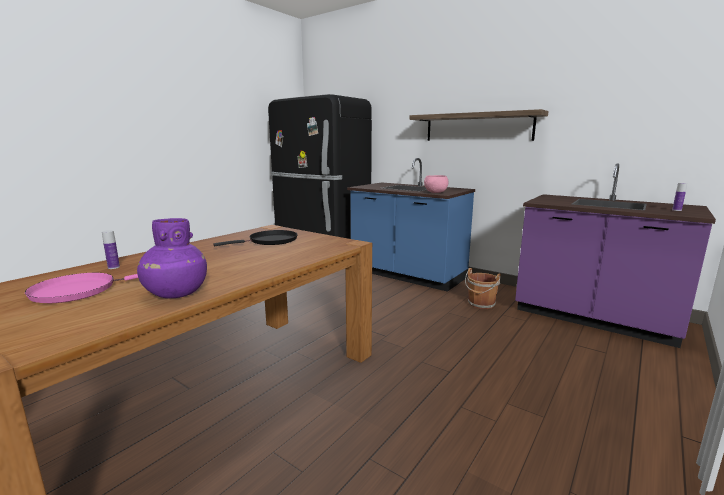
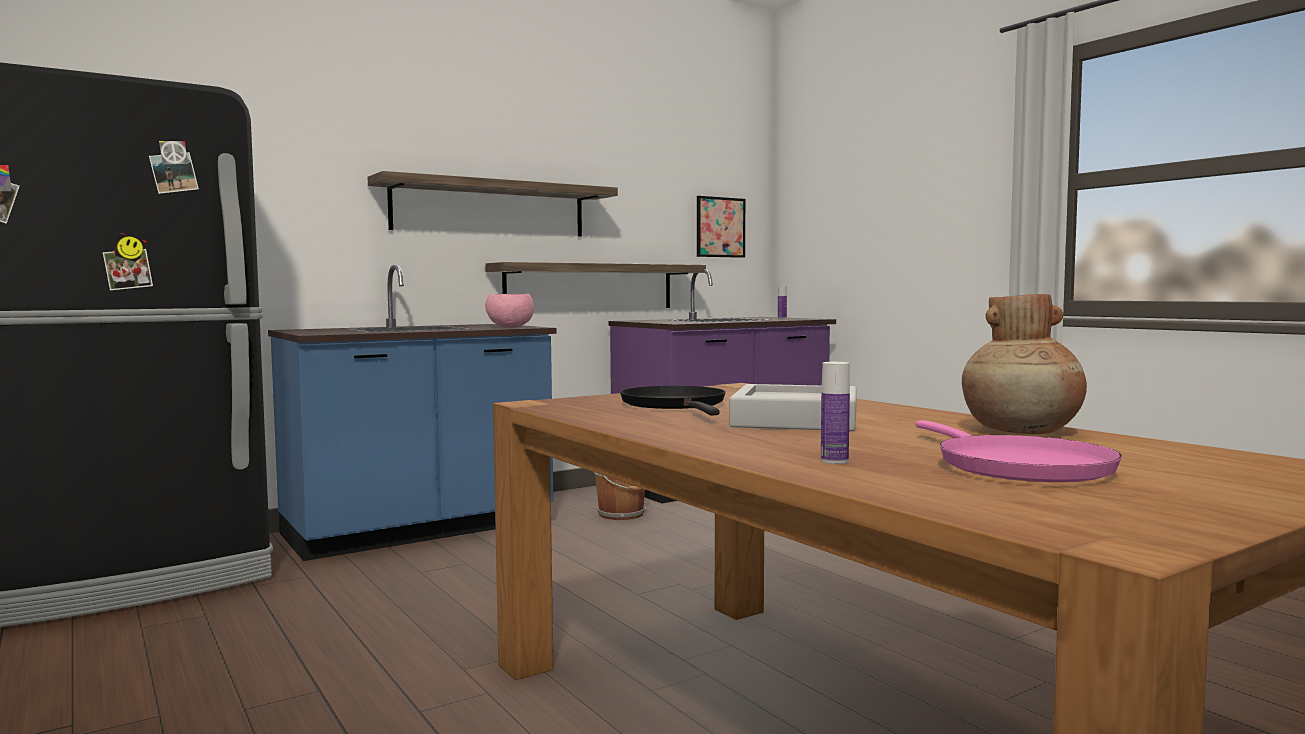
camera: 70 degrees left, 10 degrees down
purple vase [137,218,207,298] -> brown vase [962,294,1087,434]
none -> shelf [485,262,706,308]
none -> picture [697,196,745,258]
none -> grey tray [729,384,857,431]

